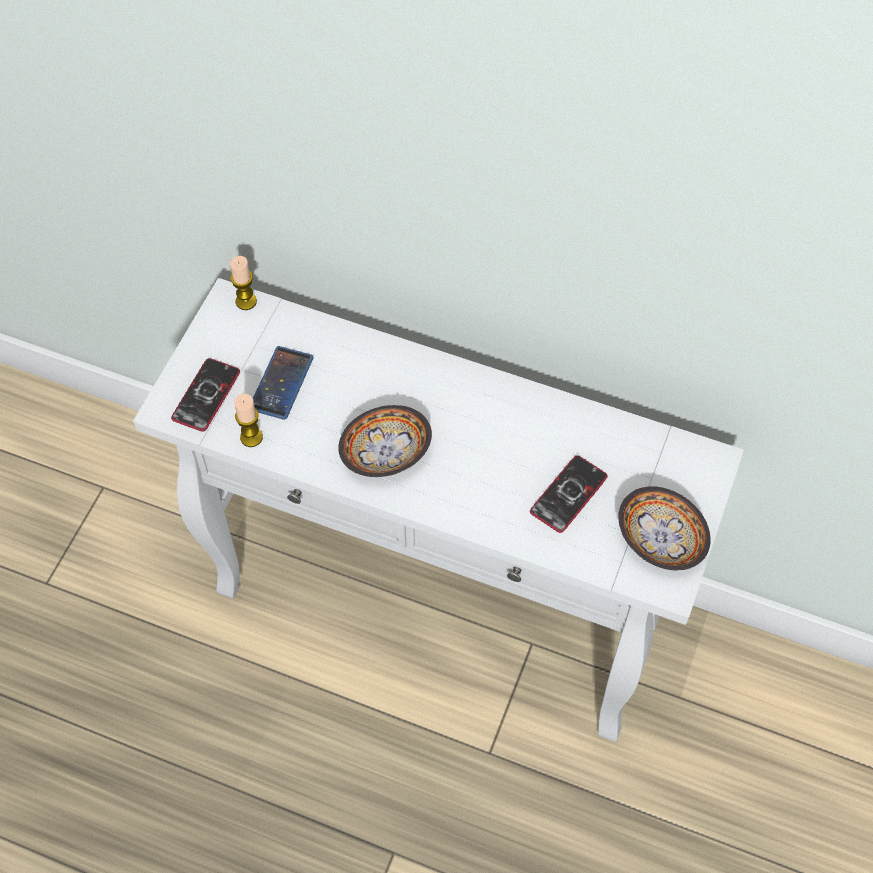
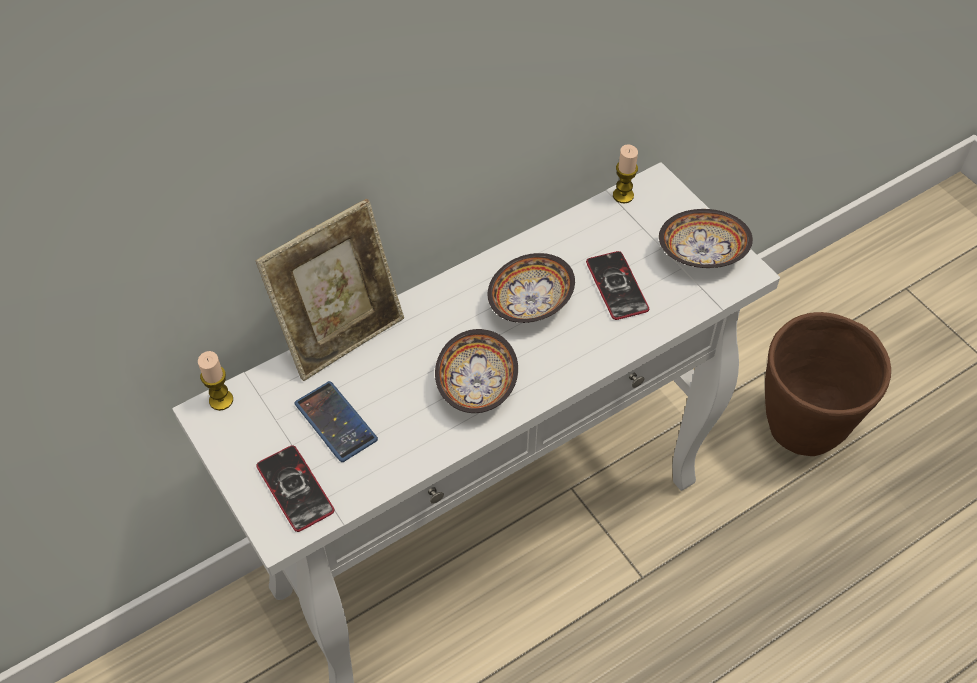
camera: 55 degrees left, 5 degrees down
candle [234,394,263,447] -> candle moved to [613,144,638,203]
none -> picture frame [256,199,404,381]
none -> bowl [488,253,575,323]
none -> brown planter [765,312,891,456]

